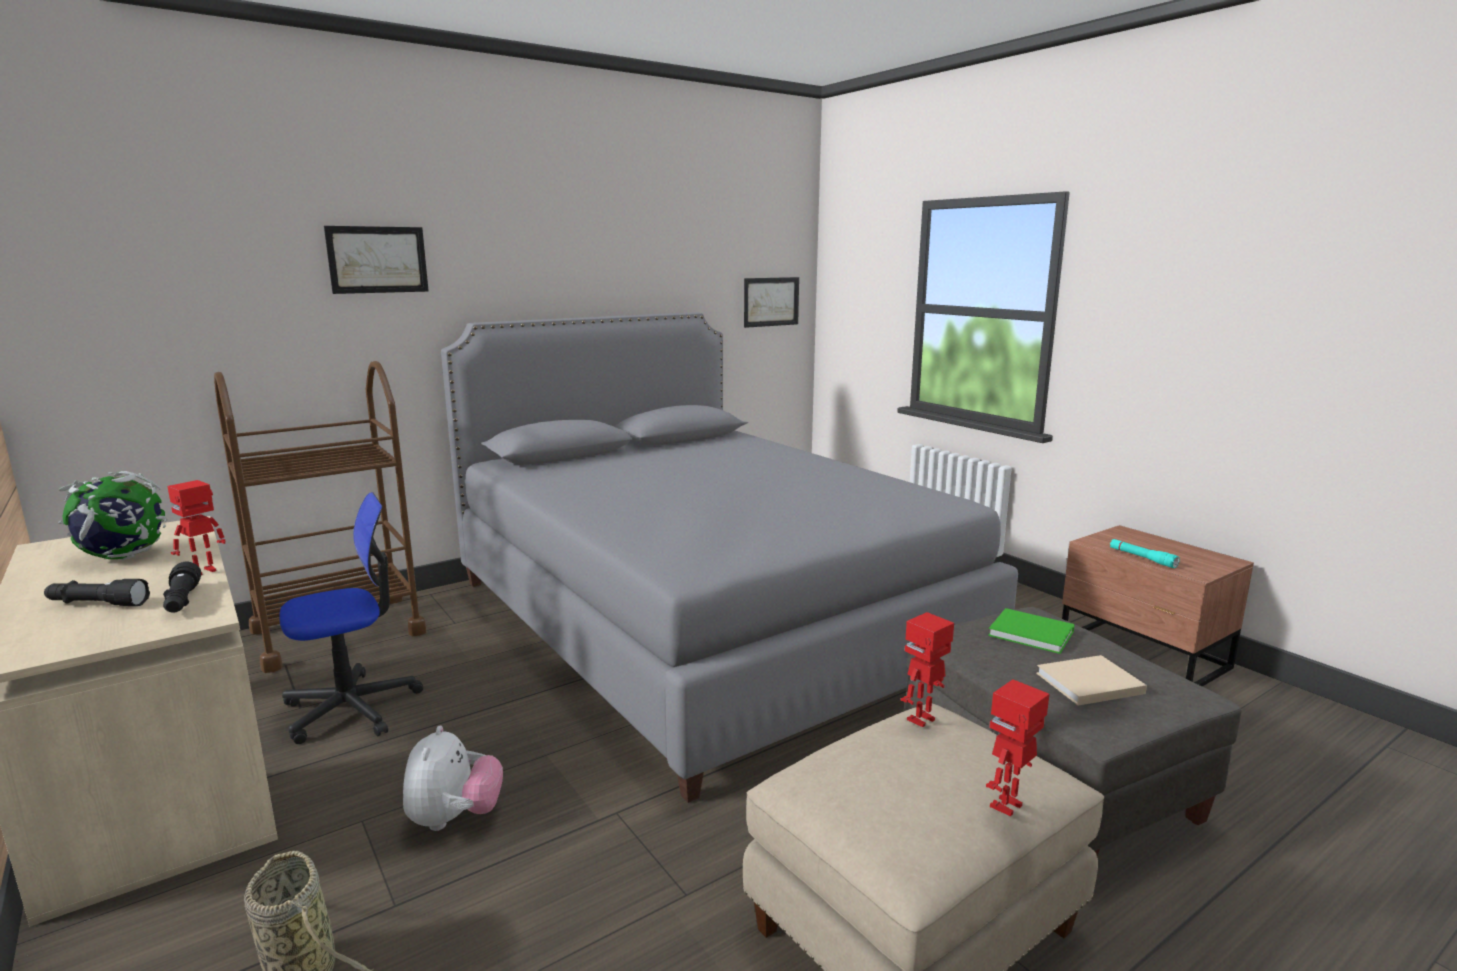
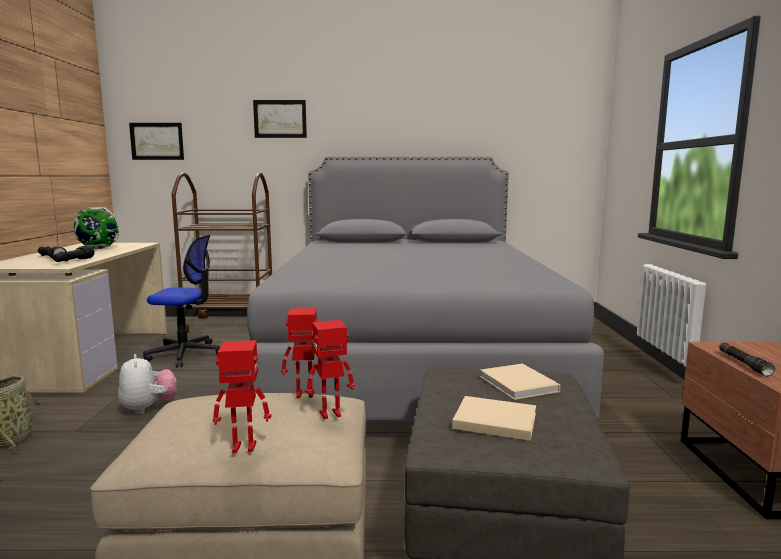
camera: 35 degrees right, 5 degrees down
toy robot [167,480,226,575] -> toy robot moved to [305,320,354,419]
plush toy [403,726,503,831] -> plush toy turned 60 degrees counterclockwise [118,354,177,414]
picture [744,277,799,328] -> picture moved to [129,123,184,160]
green book [988,608,1075,654] -> beige book [480,364,561,400]
turquoise flashlight [1110,539,1180,568] -> black flashlight [719,343,775,376]

